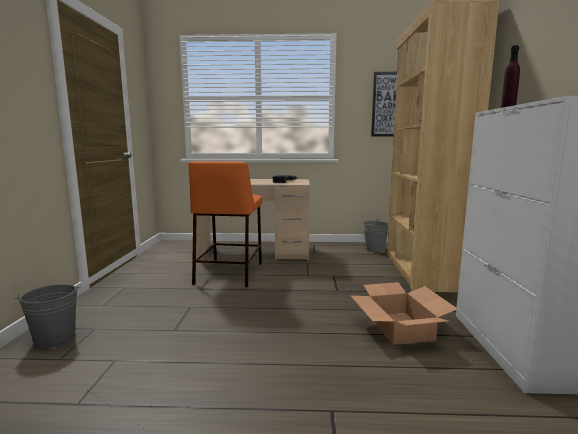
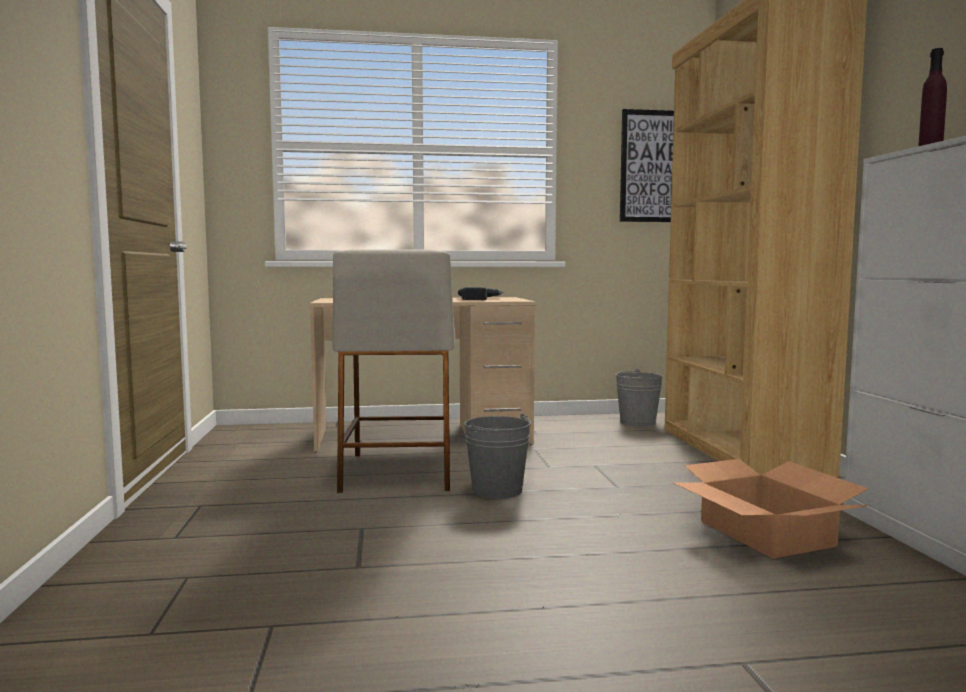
camera: 10 degrees left, 5 degrees down
grey bucket [15,284,80,349] -> grey bucket moved to [464,413,531,499]
orange stool [188,161,262,287] -> beige stool [332,249,455,493]

